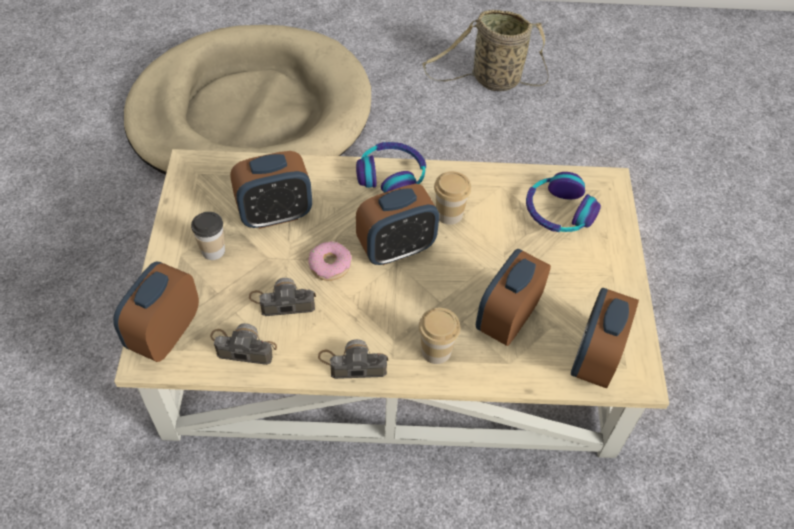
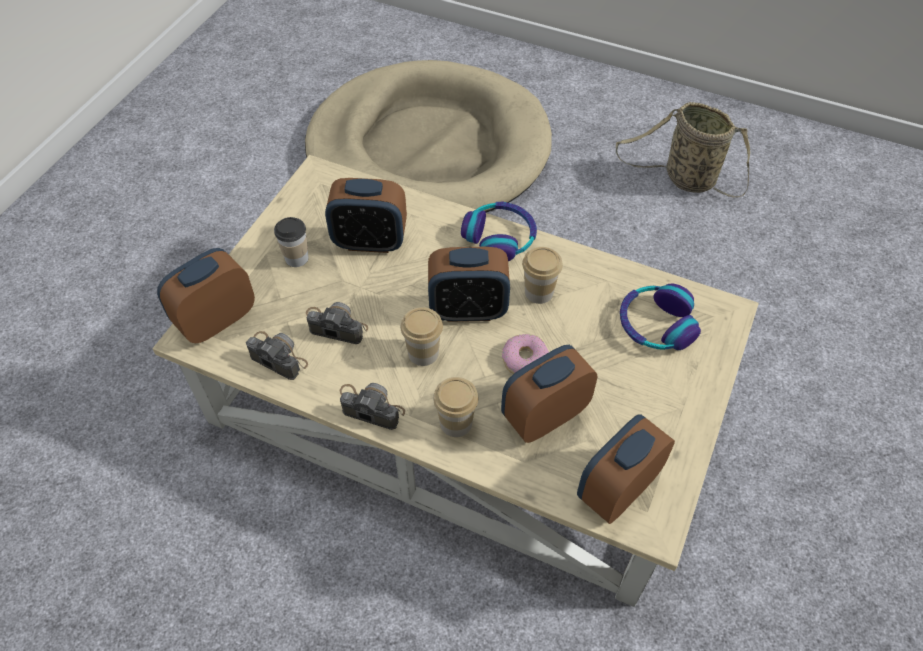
camera: 25 degrees right, 0 degrees up
donut [308,241,352,281] -> donut moved to [502,334,549,374]
none -> cup [400,307,443,366]

